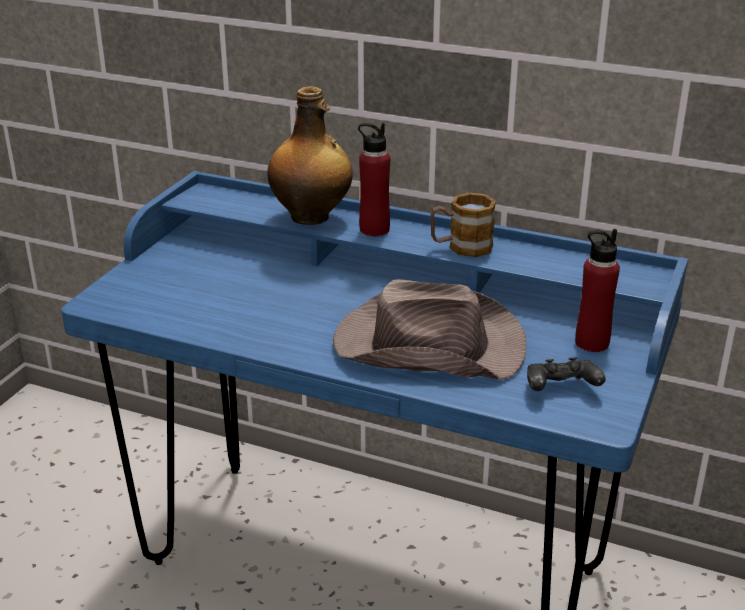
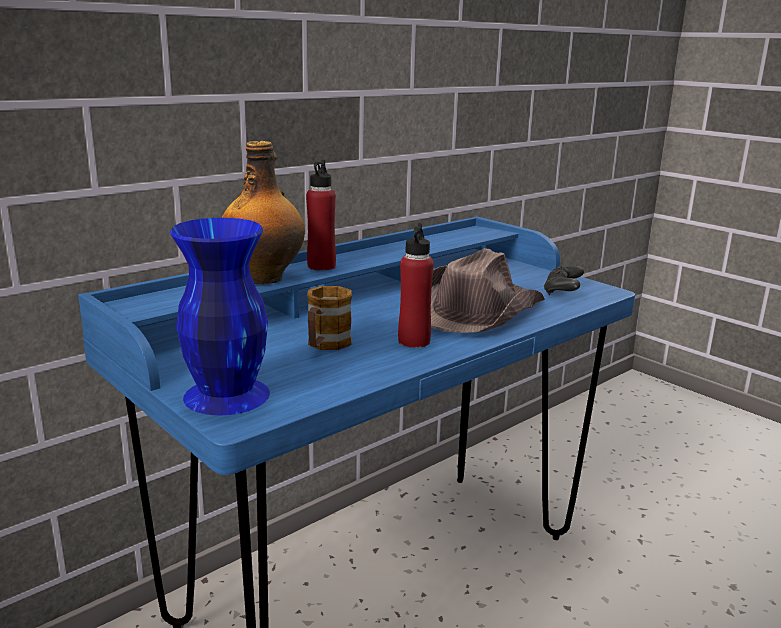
camera: 65 degrees left, 10 degrees down
mug [430,192,496,257] -> mug moved to [307,286,352,350]
red bottle [575,229,620,352] -> red bottle moved to [398,223,434,348]
none -> blue vase [170,218,270,415]

